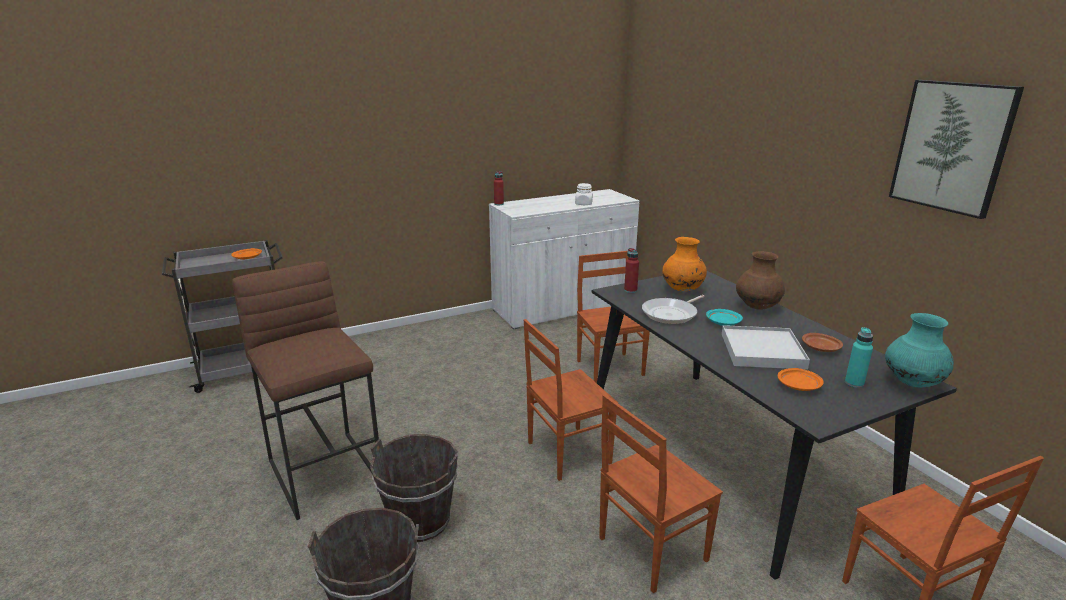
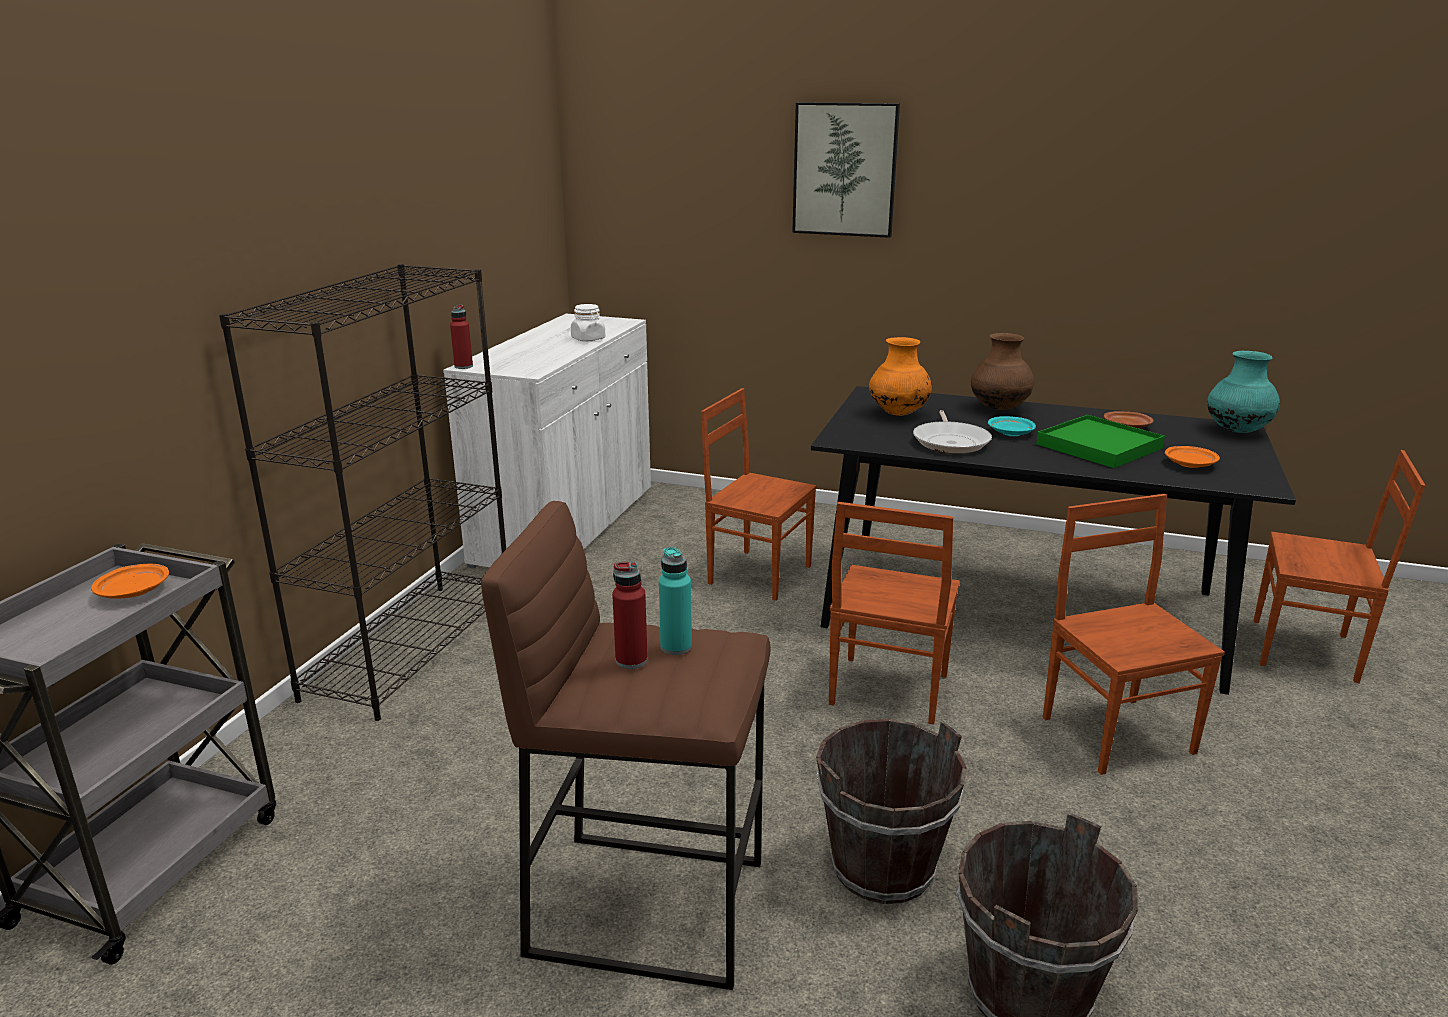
camera: 45 degrees left, 0 degrees up
brown chair [599,394,723,593] -> brown chair turned 150 degrees clockwise [1043,494,1225,775]
red bottle [624,248,639,293] -> red bottle moved to [612,562,648,669]
white tray [722,325,810,370] -> green tray [1037,415,1165,468]
turquoise bottle [845,327,873,388] -> turquoise bottle moved to [659,547,692,655]
picture [889,80,1024,219] -> picture moved to [792,102,900,238]
none -> black bookcase [219,264,506,721]

